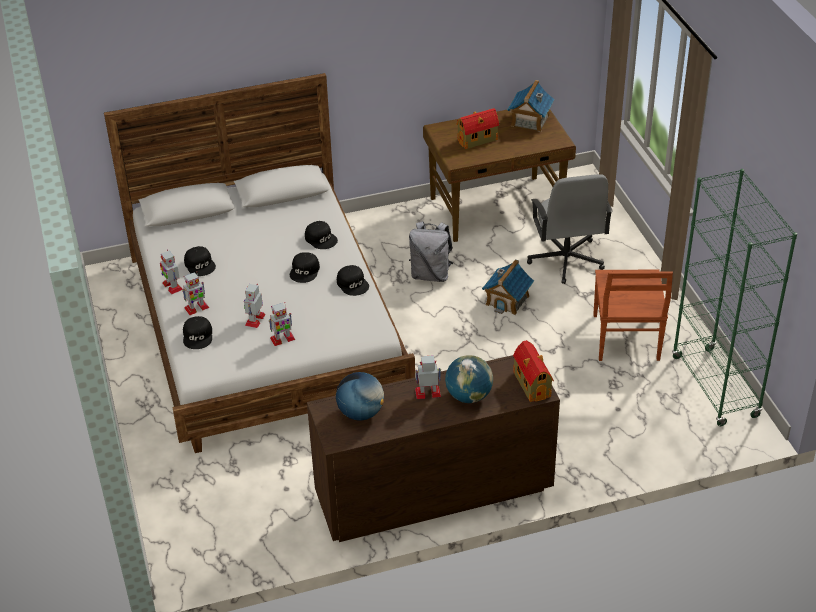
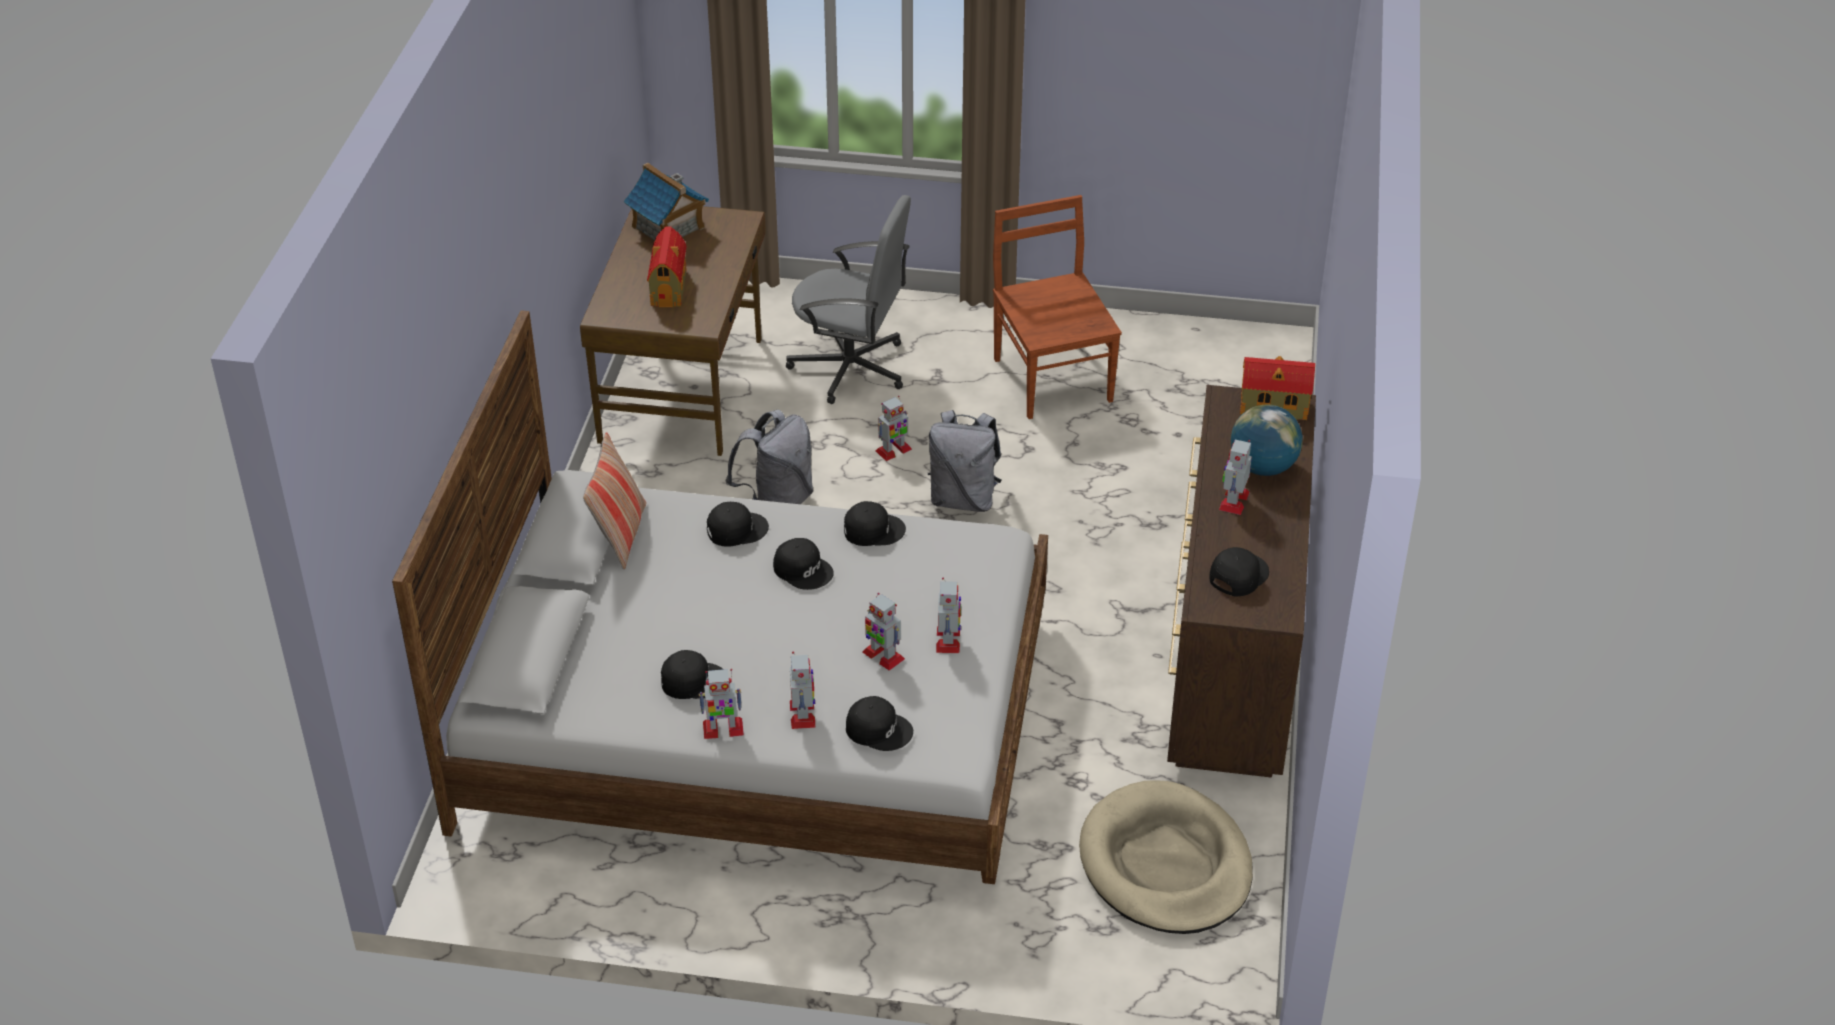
camera: 65 degrees left, 0 degrees up
globe [336,372,384,421] -> black cap [1209,547,1269,596]
toy house [482,260,534,315] -> toy robot [876,396,912,461]
brown chair [593,270,673,361] -> brown chair turned 135 degrees counterclockwise [993,195,1122,419]
green bookcase [672,169,797,426] -> none
none -> pillow [583,432,646,570]
none -> grey backpack [928,410,1002,512]
none -> beige dog bed [1079,780,1253,934]

